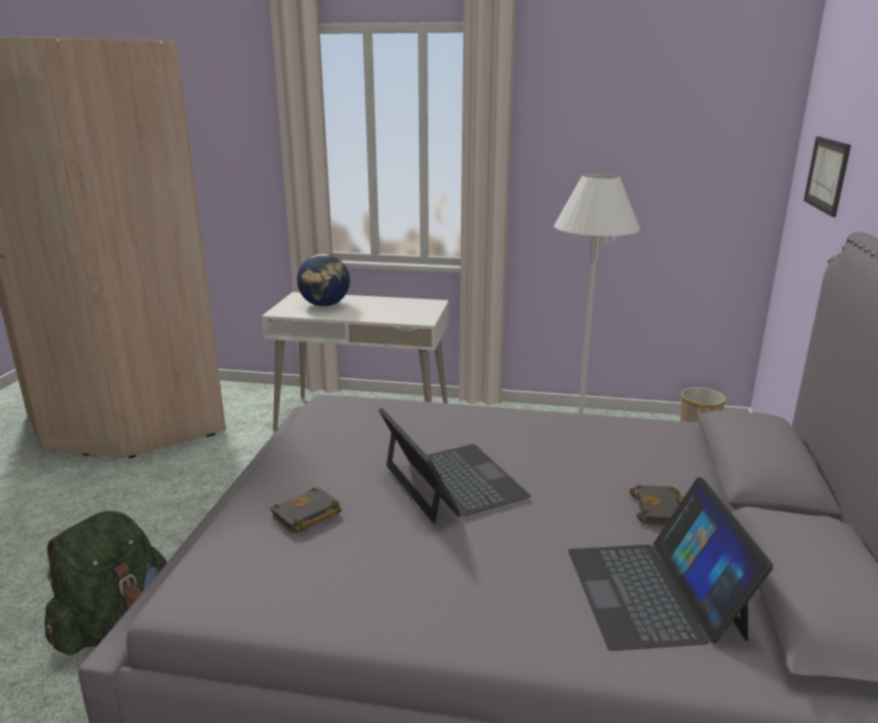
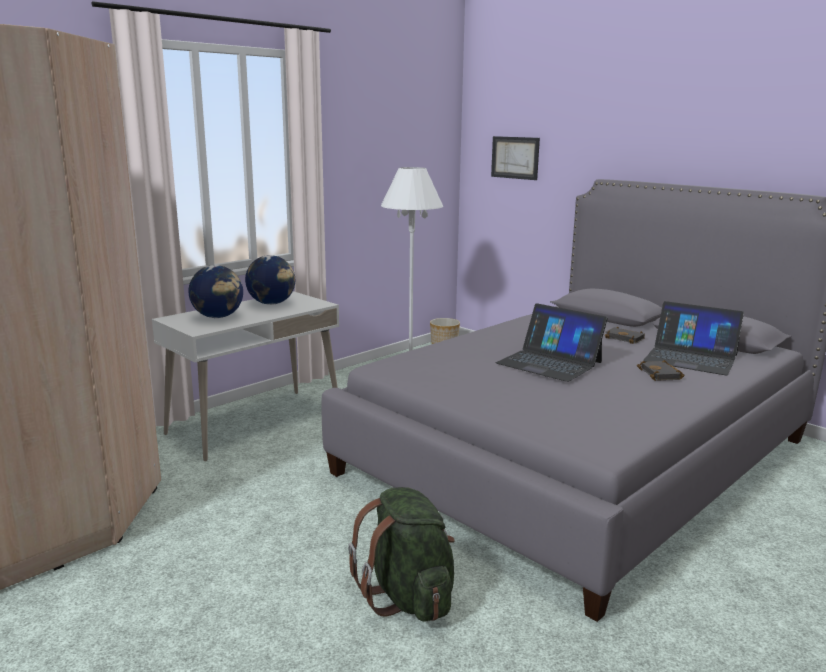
camera: 55 degrees left, 5 degrees down
black book [270,487,342,533] -> black book moved to [637,360,684,381]
laptop [378,407,531,524] -> laptop turned 150 degrees counterclockwise [496,303,608,382]
none -> globe [245,255,295,305]

